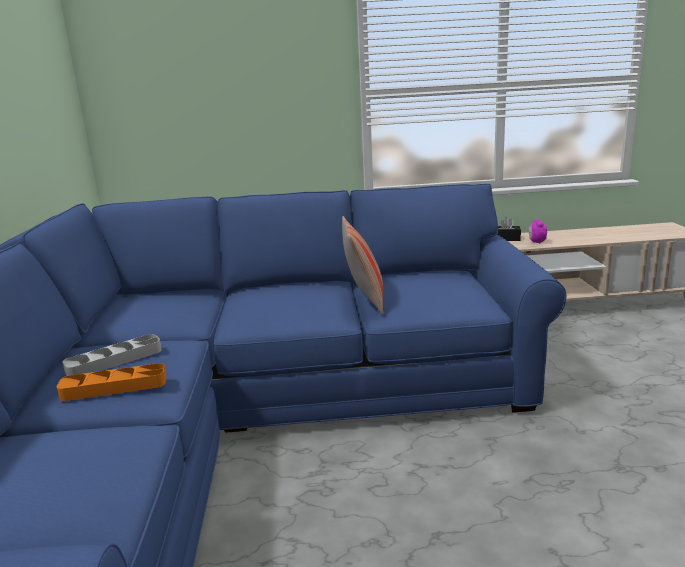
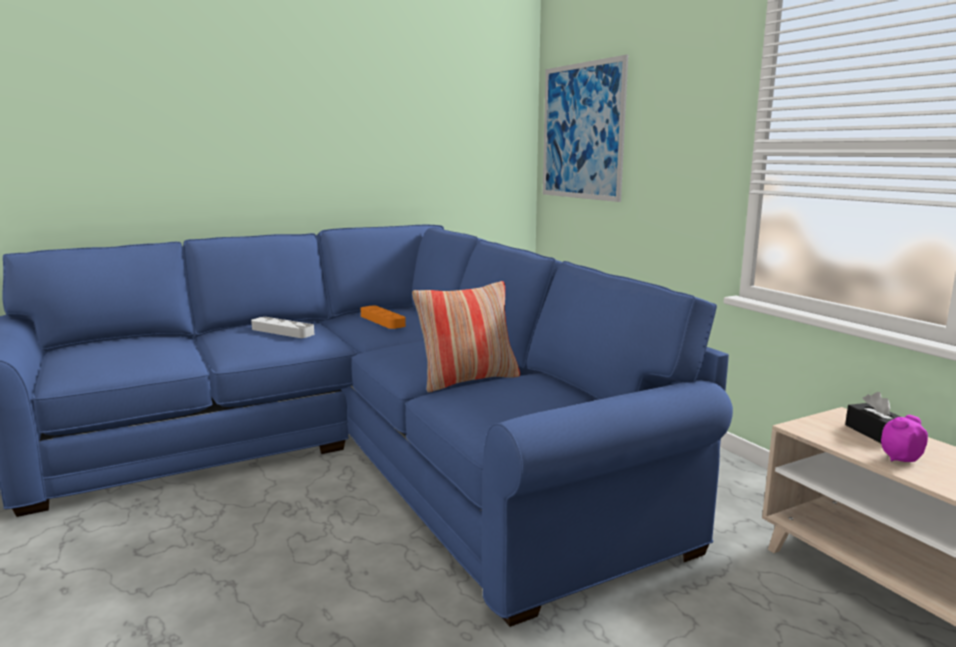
camera: 65 degrees right, 5 degrees down
orange tray [57,363,167,401] -> orange tray moved to [361,306,406,329]
none -> picture [543,55,628,202]

